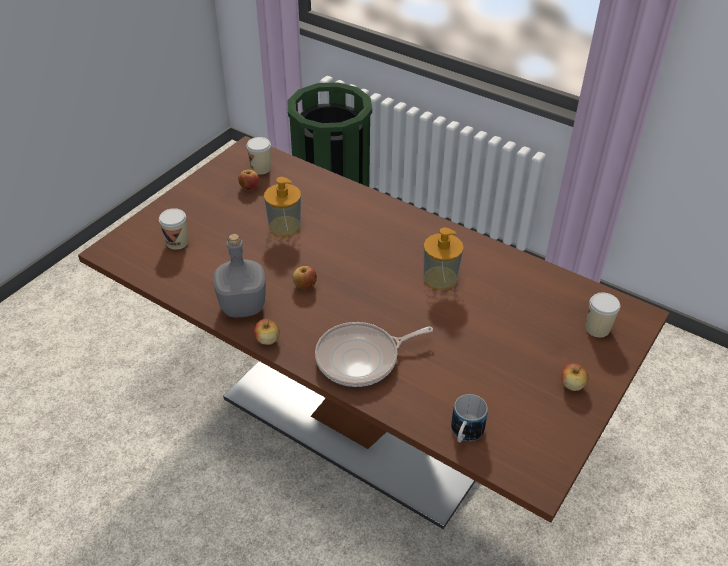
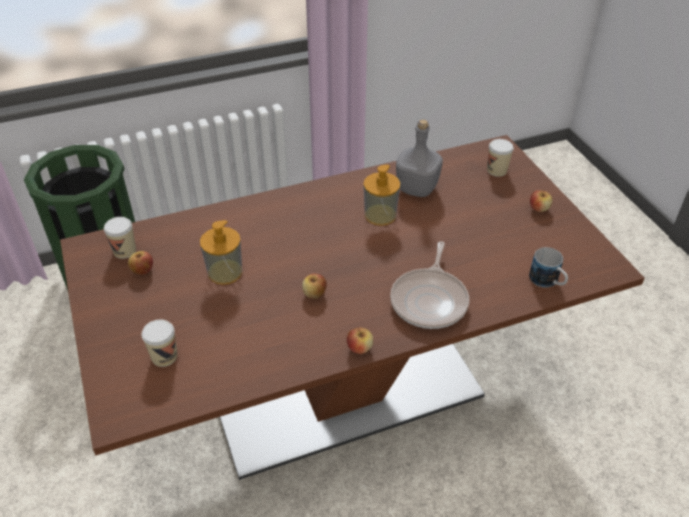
camera: 55 degrees left, 0 degrees up
grey bottle [214,234,266,317] -> grey bottle moved to [396,119,443,197]

